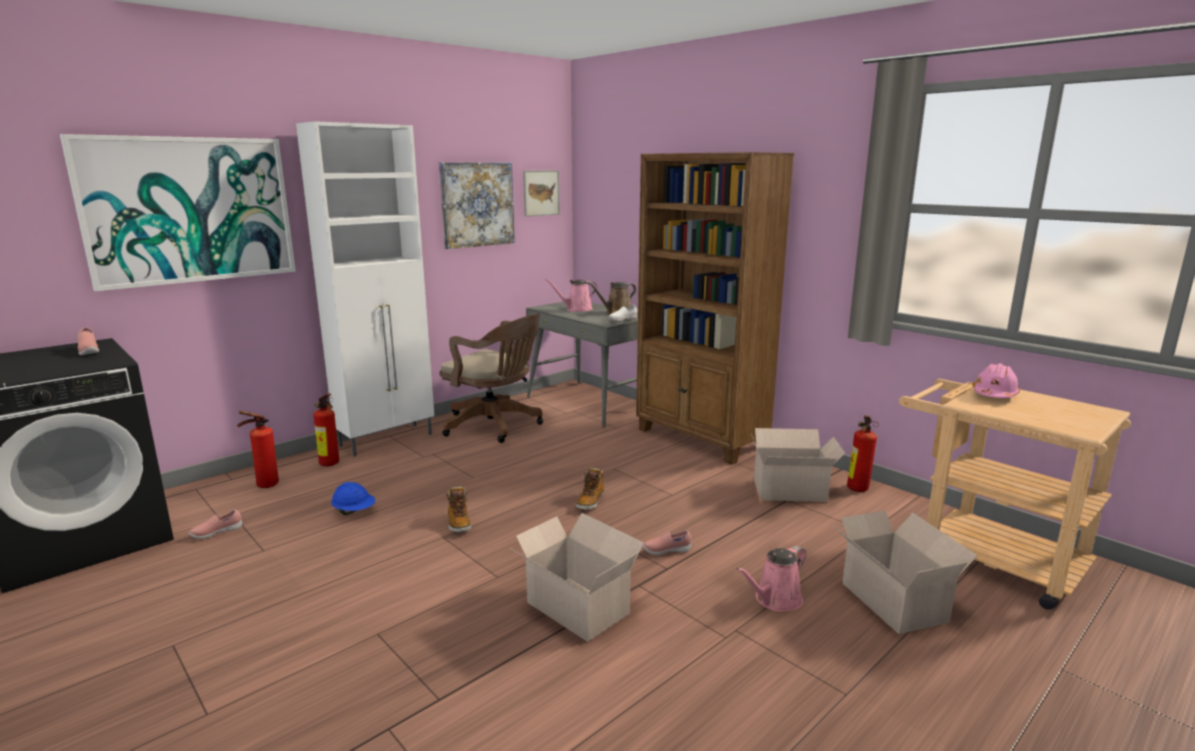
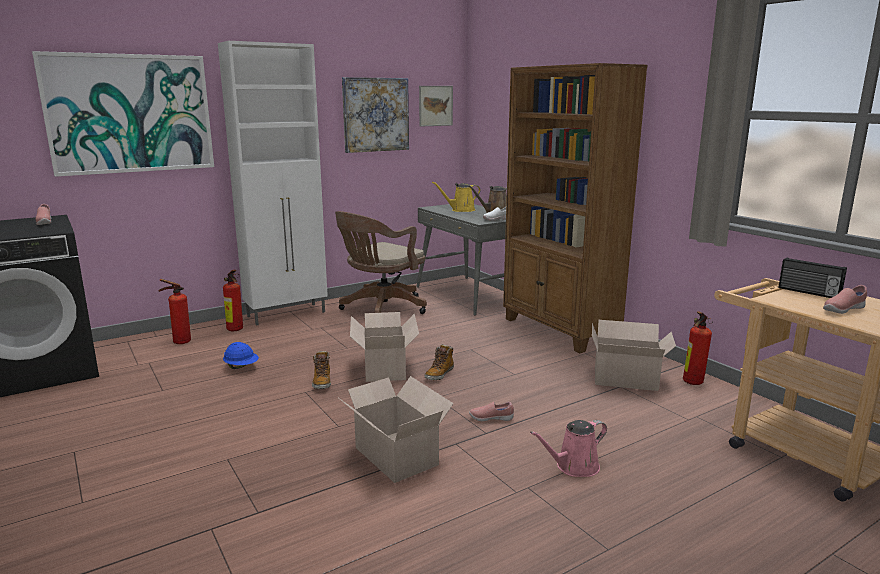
camera: 10 degrees right, 0 degrees up
pink shoe [189,509,242,539] -> pink shoe moved to [823,285,867,314]
brown office chair [439,313,543,443] -> brown office chair turned 90 degrees clockwise [335,211,427,314]
pink watering can [545,279,597,312] -> yellow watering can [432,182,481,212]
cardboard box [835,510,978,634] -> cardboard box moved to [350,312,419,382]
pink hard hat [973,364,1020,398] -> radio [778,258,847,298]

